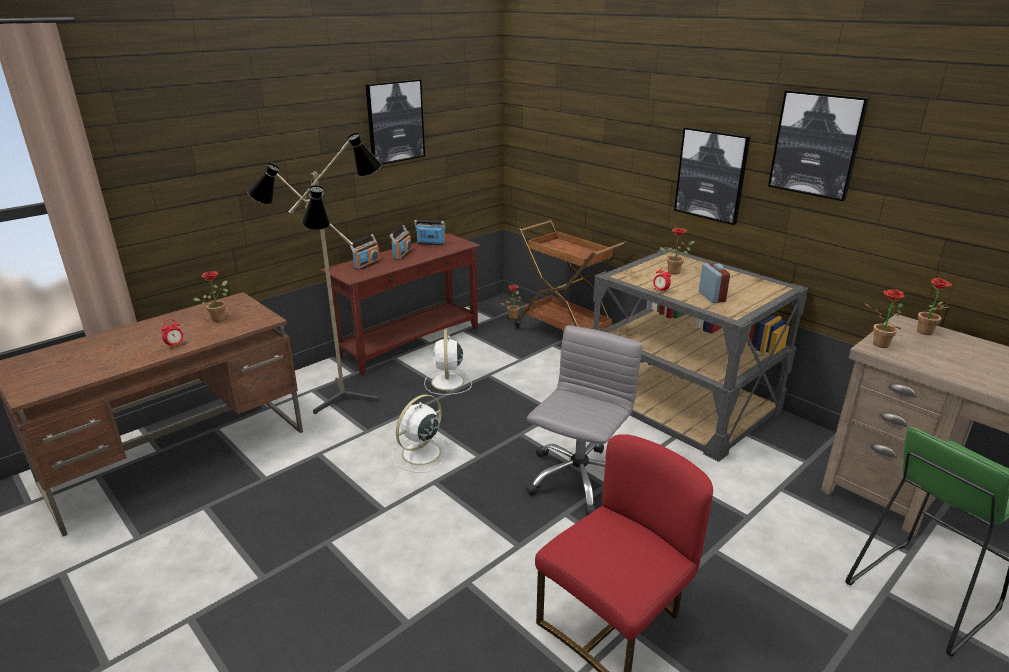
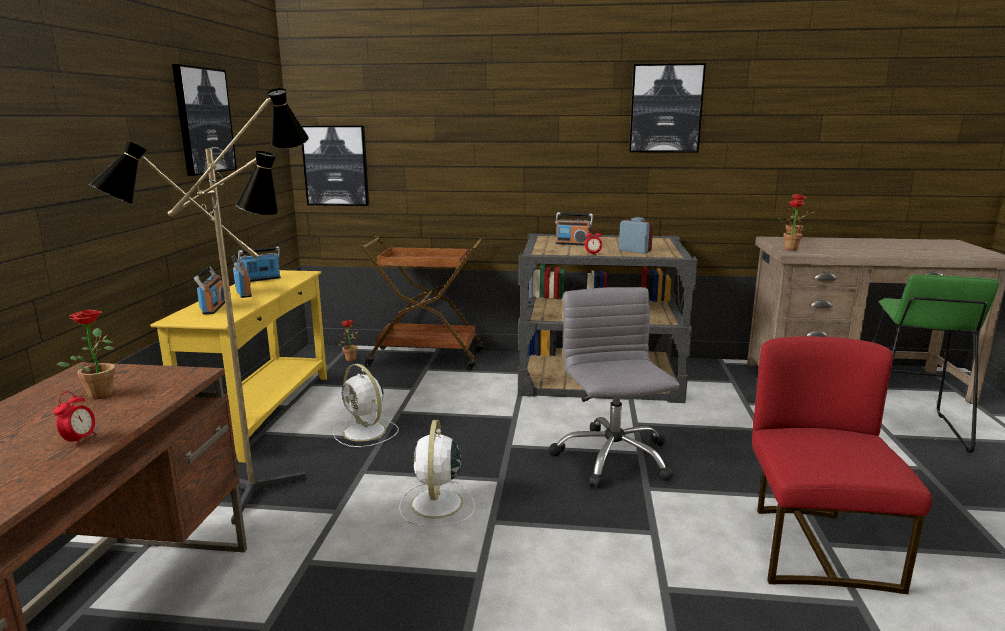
camera: 40 degrees left, 10 degrees down
brown console table [321,233,480,376] -> yellow console table [150,270,327,463]
potted plant [660,228,694,275] -> radio [555,212,593,246]
picture [674,127,750,225] -> picture moved to [302,126,369,206]

